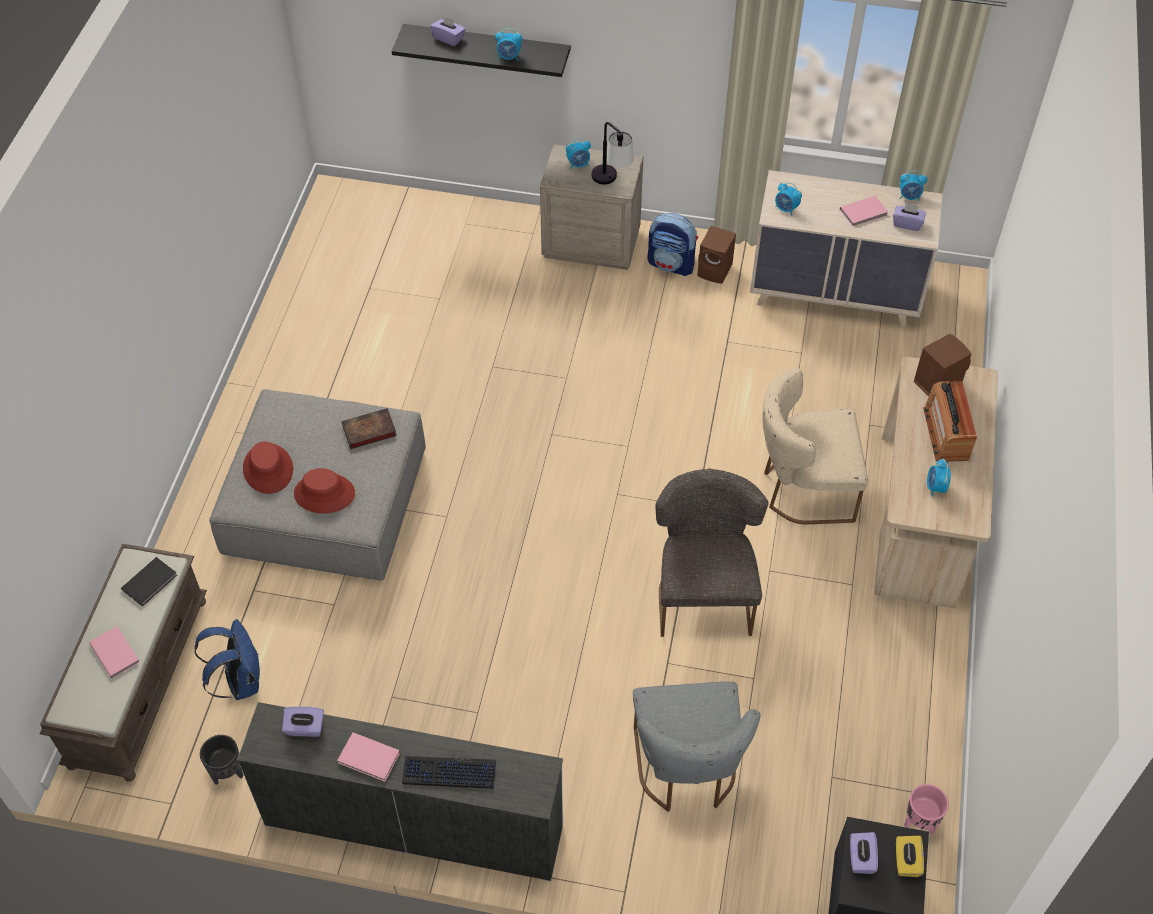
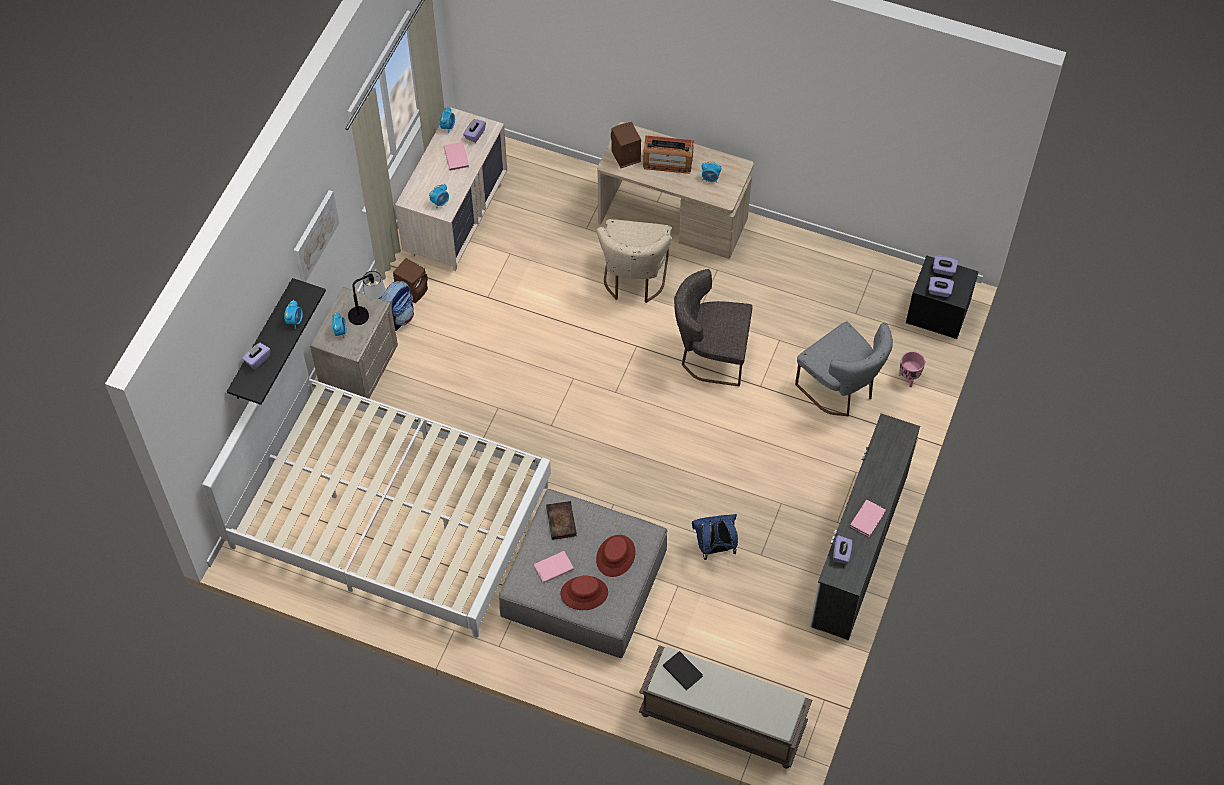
camera: 80 degrees left, 5 degrees up
pink book [89,626,140,678] -> pink book moved to [534,551,574,583]
blue backpack [194,619,260,700] -> blue backpack moved to [692,514,738,560]
black planter [200,735,244,785] -> none
keyboard [402,756,496,789] -> none
grey chair [633,681,761,812] -> grey chair turned 45 degrees clockwise [795,321,893,416]
yellow tissue box [896,836,924,877] -> purple tissue box [933,256,958,276]
pink planter [904,784,949,835] -> pink planter moved to [899,351,925,387]
none -> white bed [202,338,551,637]
none -> picture [294,190,339,282]

